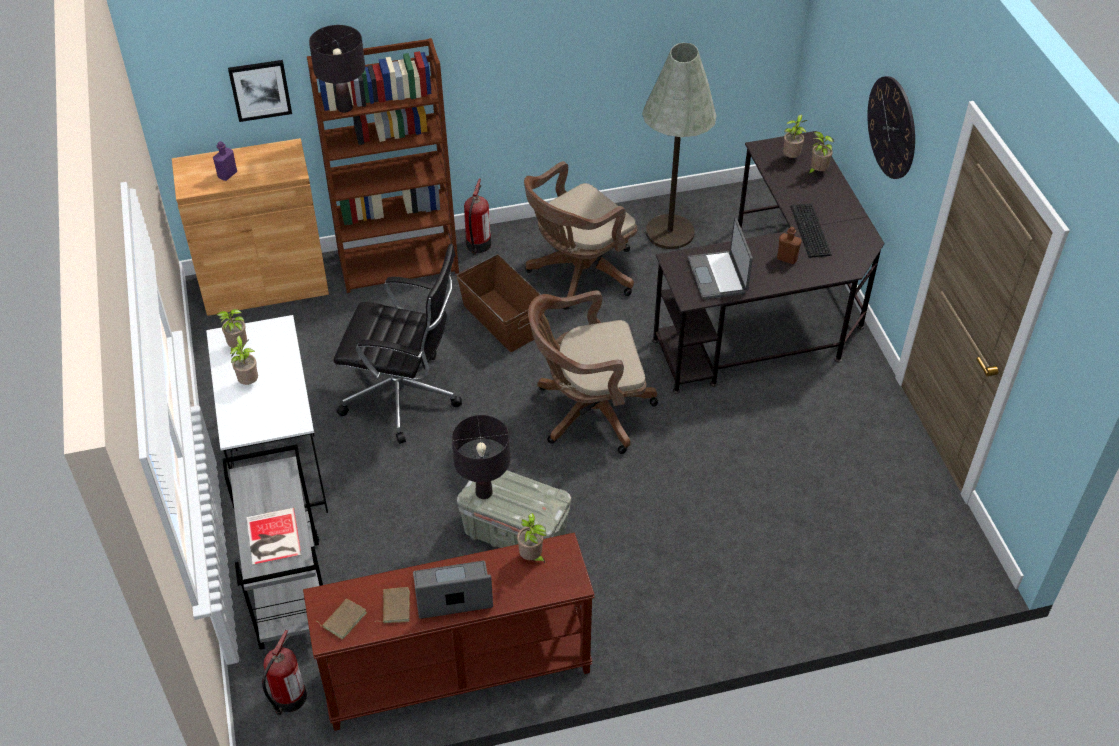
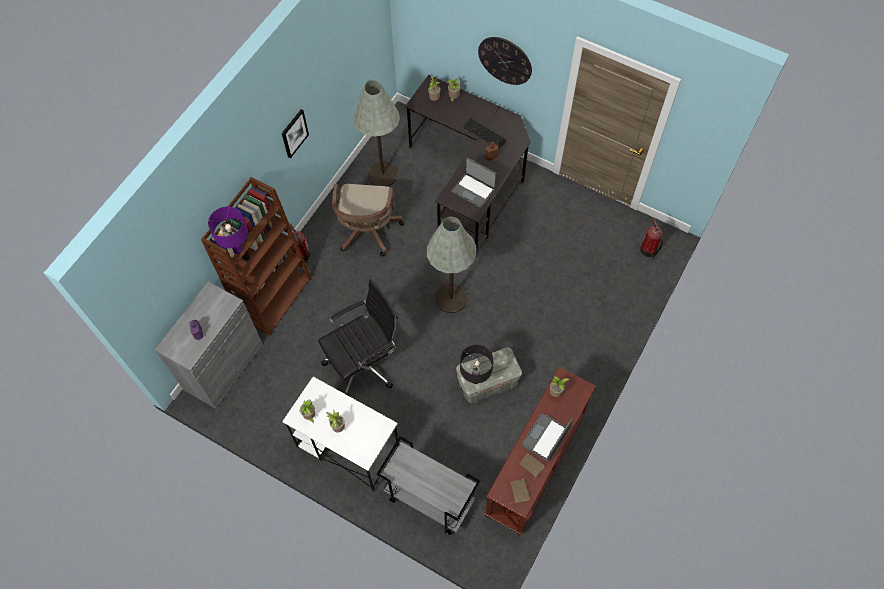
camera: 45 degrees left, 15 degrees up
brown cabinet [172,138,329,316] -> grey cabinet [155,282,263,409]
picture [228,60,292,122] -> picture moved to [282,109,309,159]
book [246,508,301,566] -> none
fire extinguisher [262,630,307,715] -> fire extinguisher moved to [640,217,663,259]
black table lamp [309,25,365,113] -> purple table lamp [208,207,248,254]
brown storage box [456,254,543,352] -> none
brown office chair [528,291,658,454] -> grey floor lamp [427,217,477,313]

